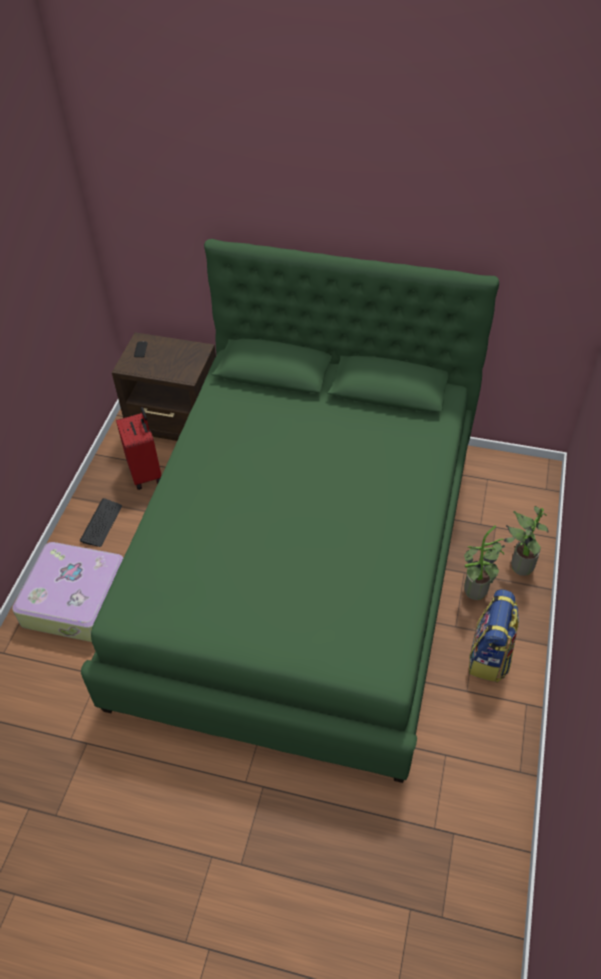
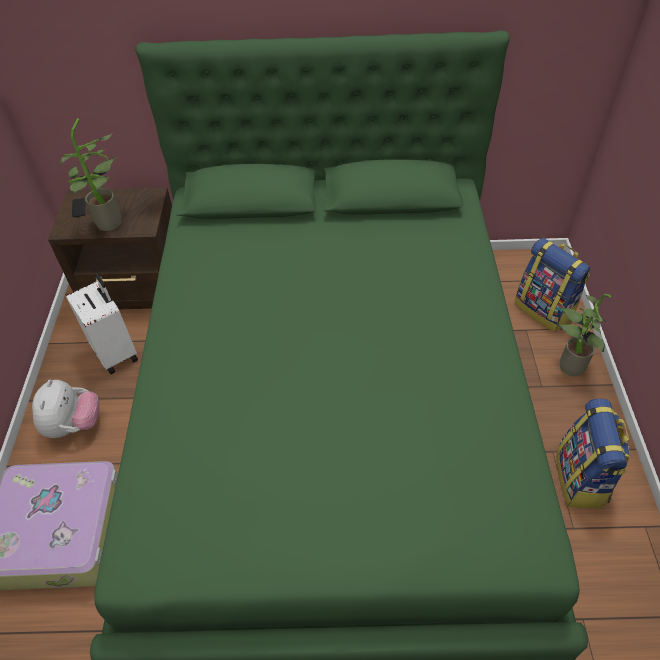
camera: 15 degrees left, 0 degrees up
keyboard [80,498,122,547] -> plush toy [32,380,100,438]
red suitcase [116,407,162,490] -> white suitcase [66,273,138,374]
potted plant [464,525,516,600] -> potted plant moved to [59,118,121,231]
none -> backpack [514,238,590,332]

